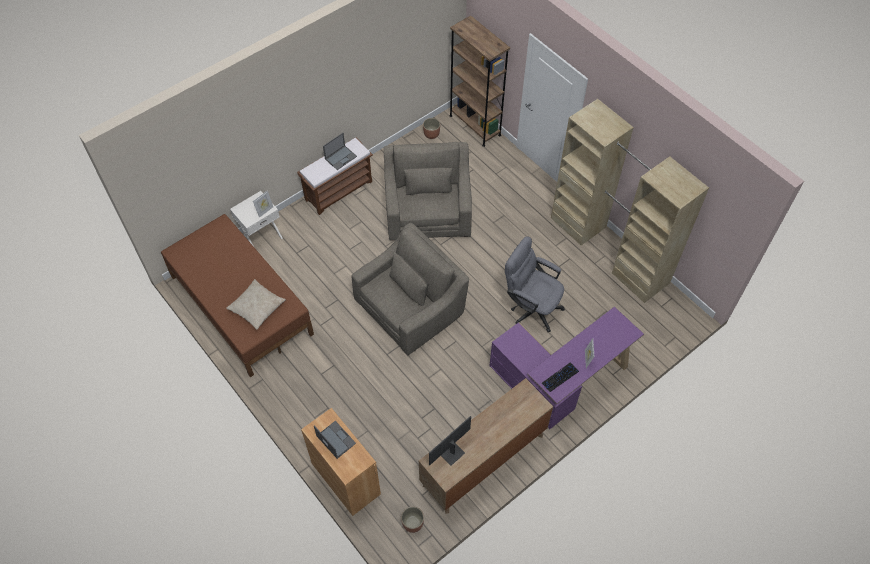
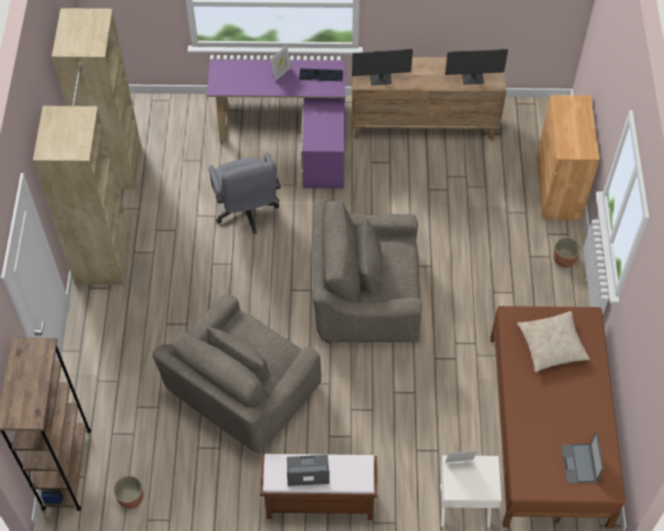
camera: 140 degrees left, 0 degrees up
laptop [314,421,356,459] -> laptop moved to [561,431,604,484]
planter [401,507,424,533] -> planter moved to [554,237,581,268]
none -> monitor [352,49,413,85]

